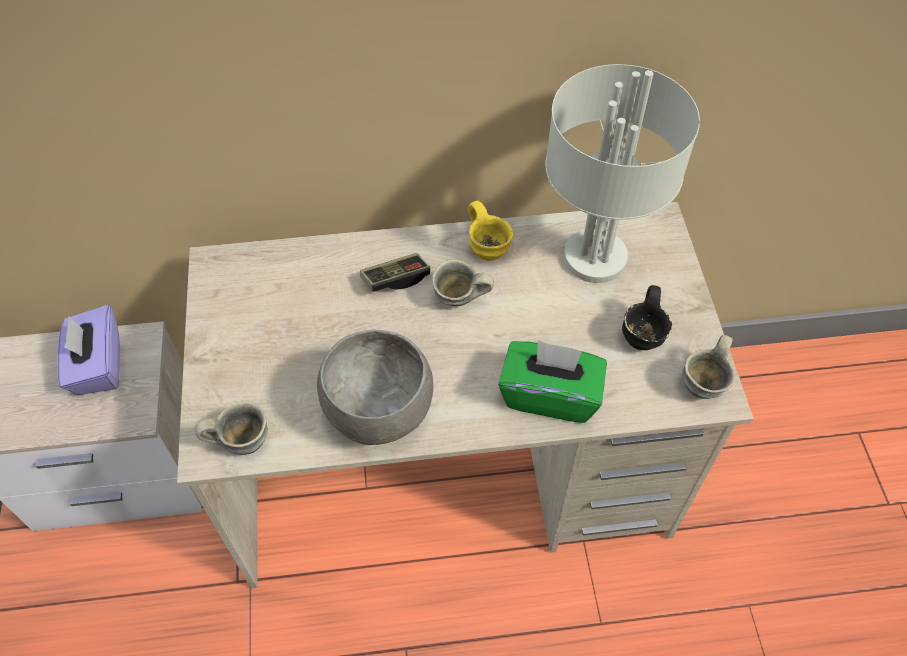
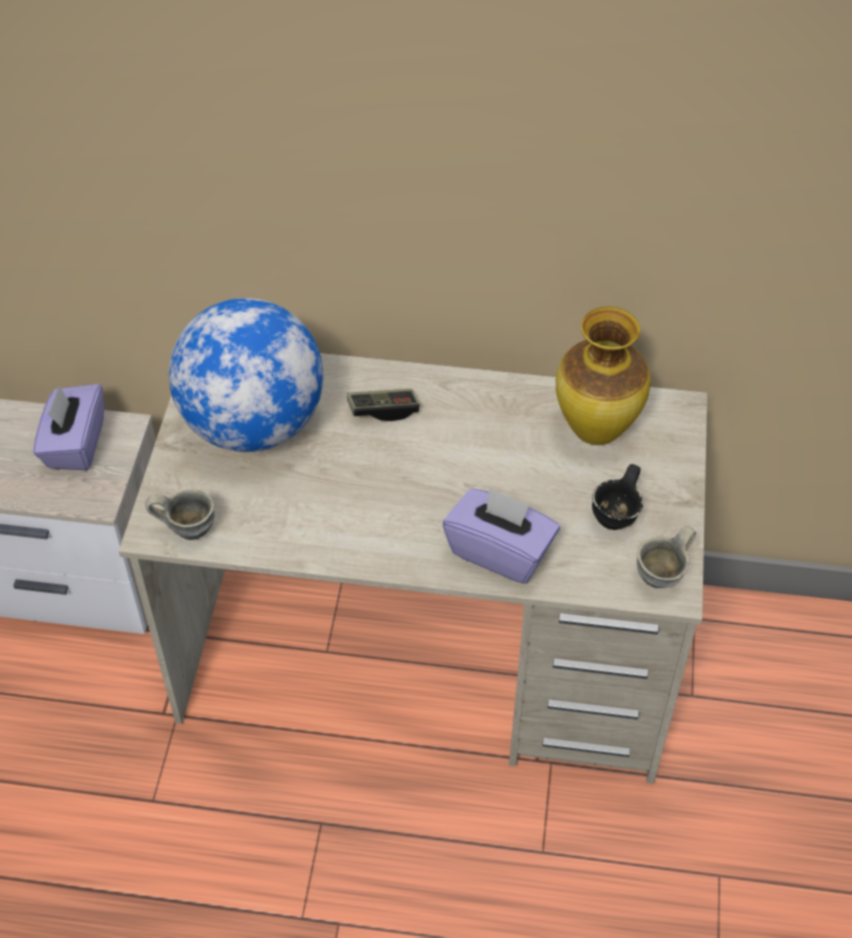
camera: 15 degrees right, 5 degrees down
grey bowl [317,330,434,445] -> none
grey mug [432,260,494,306] -> none
yellow mug [468,201,514,261] -> none
green tissue box [498,340,607,423] -> purple tissue box [443,487,560,584]
grey table lamp [545,64,700,283] -> vase [556,306,651,445]
none -> globe [169,298,323,452]

